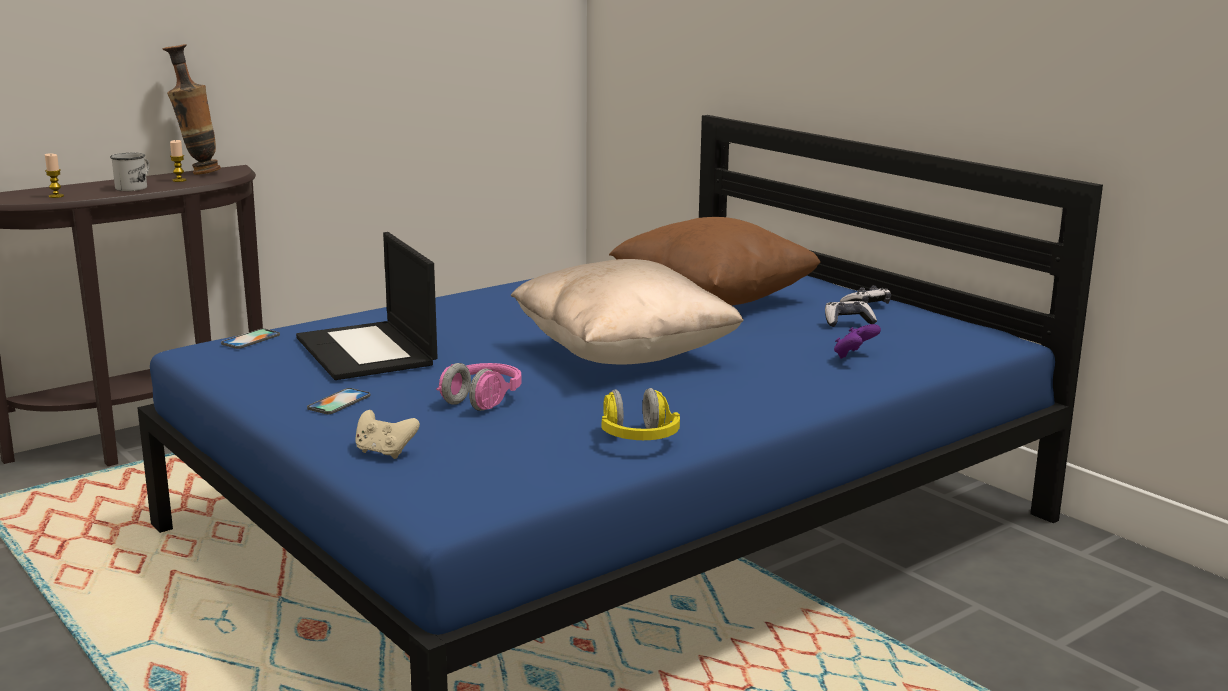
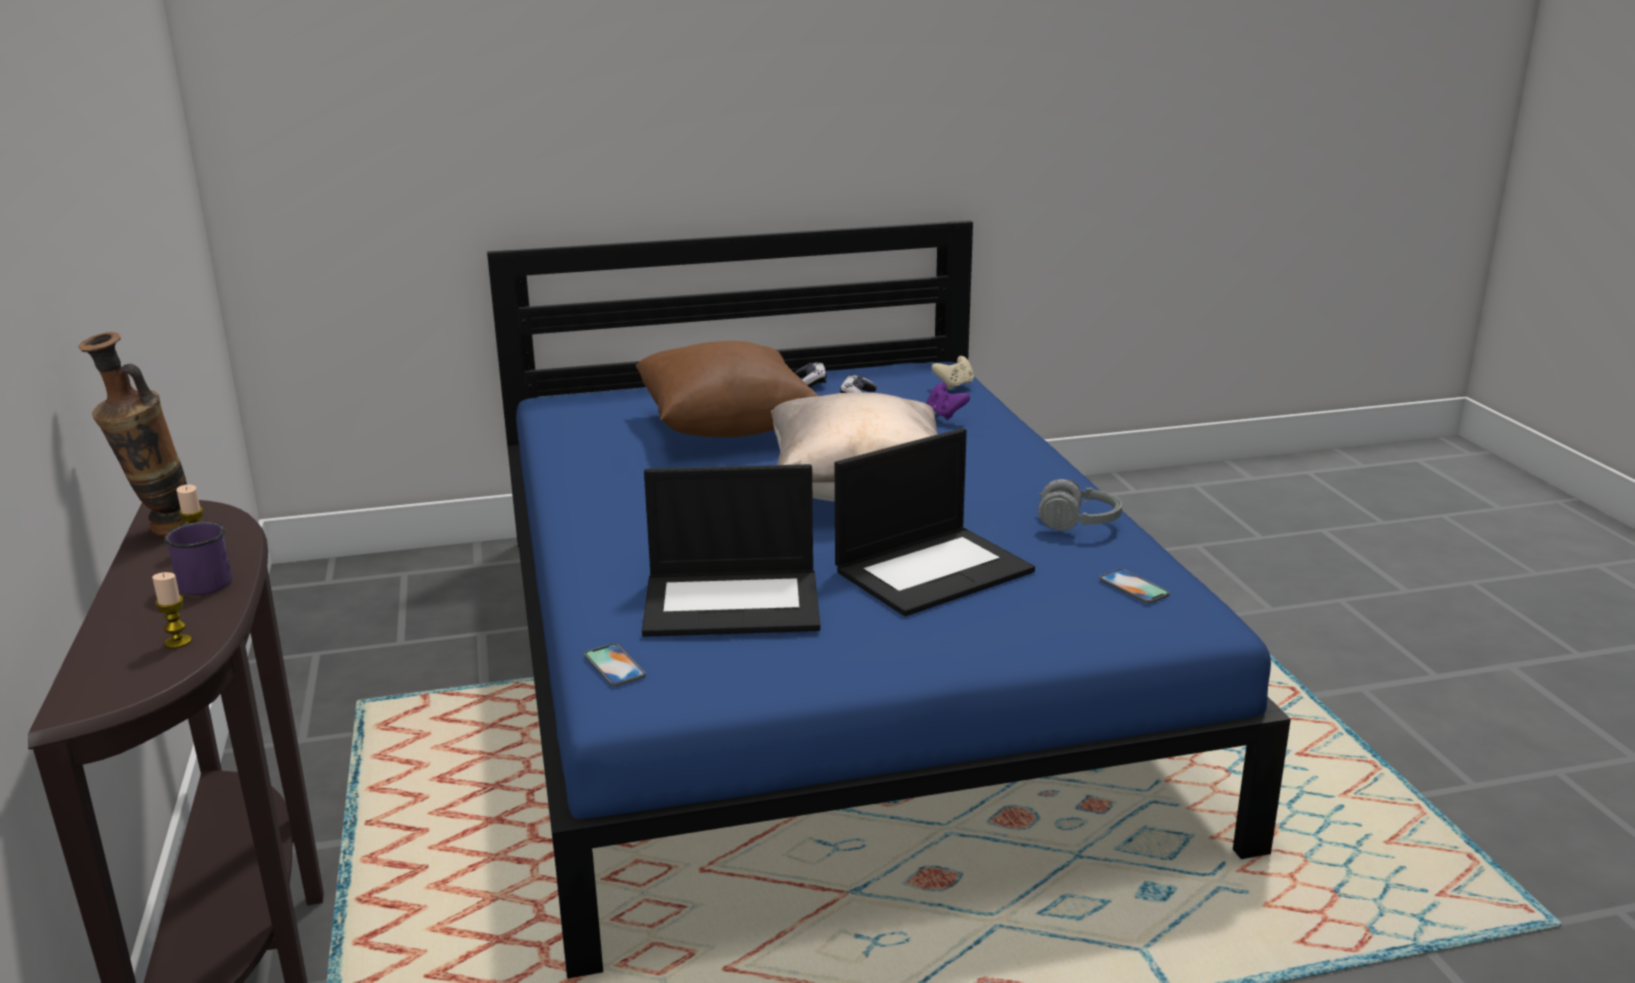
camera: 65 degrees left, 5 degrees up
white mug [110,153,150,191] -> purple mug [164,522,232,595]
phone [307,388,370,414] -> phone moved to [1099,569,1170,604]
beige game controller [355,410,420,459] -> beige game controller moved to [931,356,974,390]
pink headphones [436,363,522,411] -> laptop [835,428,1035,616]
yellow headphones [601,388,680,440] -> grey headphones [1038,479,1122,531]

